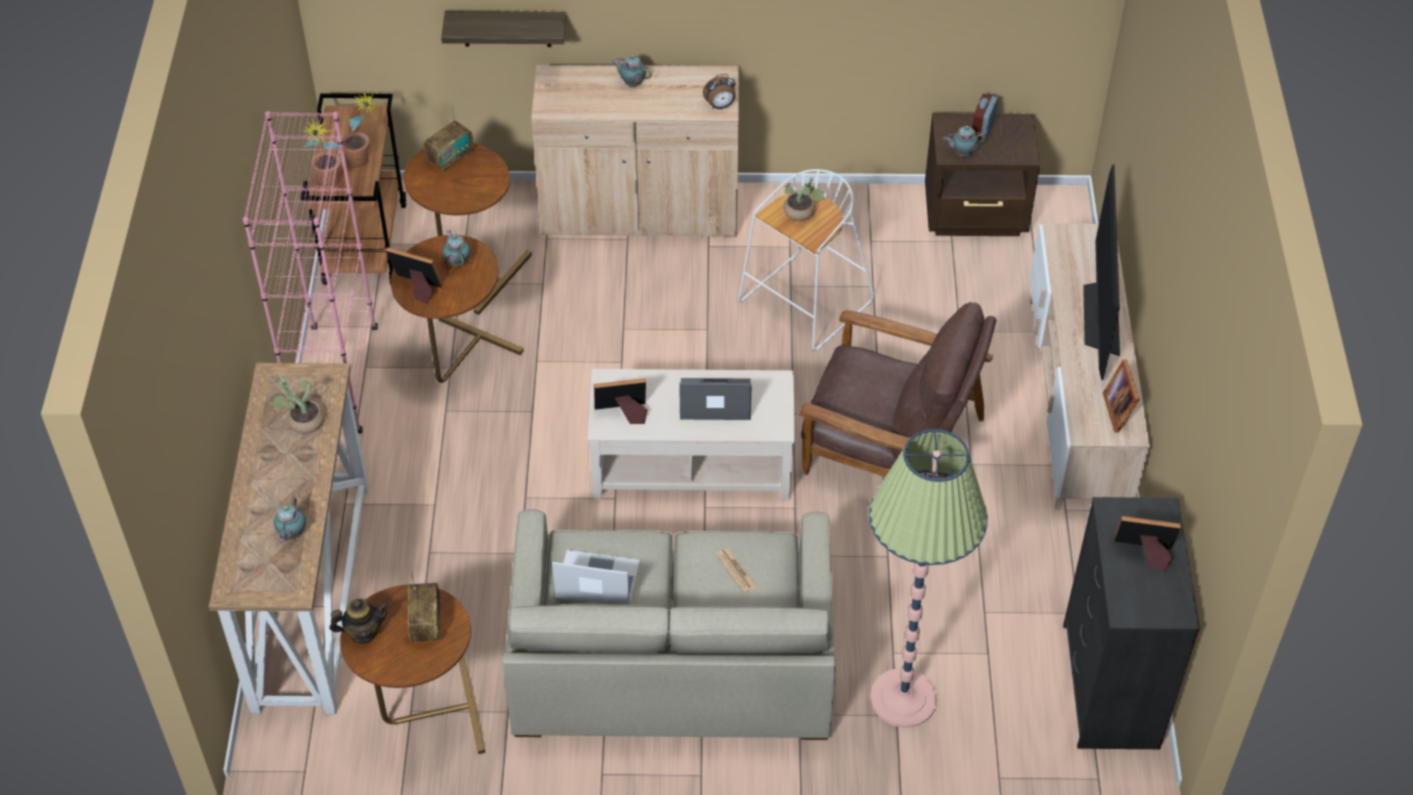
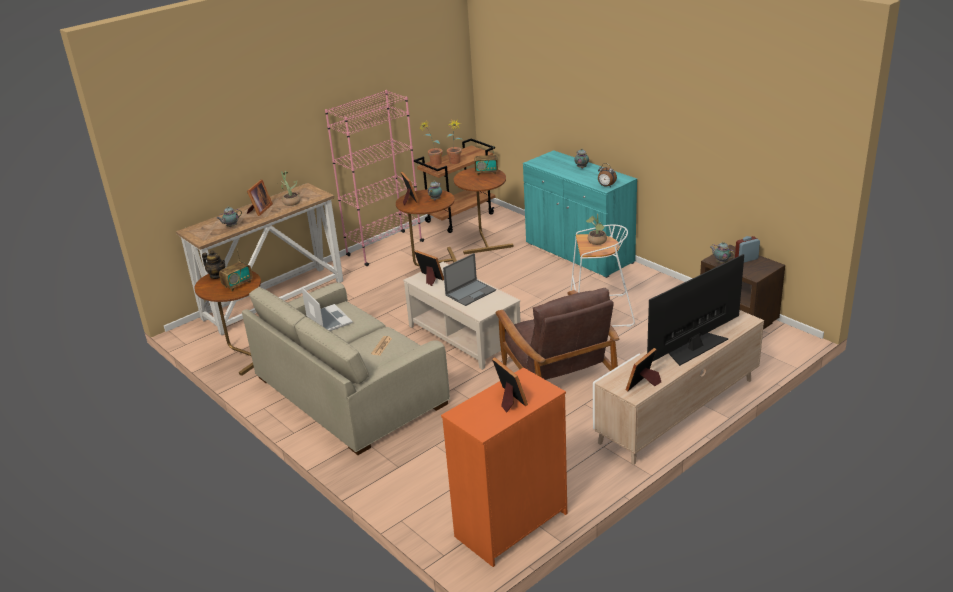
camera: 50 degrees right, 20 degrees down
shelf [441,11,566,47] -> none
beige cabinet [531,65,739,236] -> turquoise cabinet [523,150,637,278]
laptop [679,378,752,420] -> laptop turned 90 degrees clockwise [443,253,496,306]
floor lamp [869,429,988,728] -> none
black dresser [1063,497,1200,749] -> orange dresser [441,367,567,567]
none -> picture frame [247,180,273,216]

